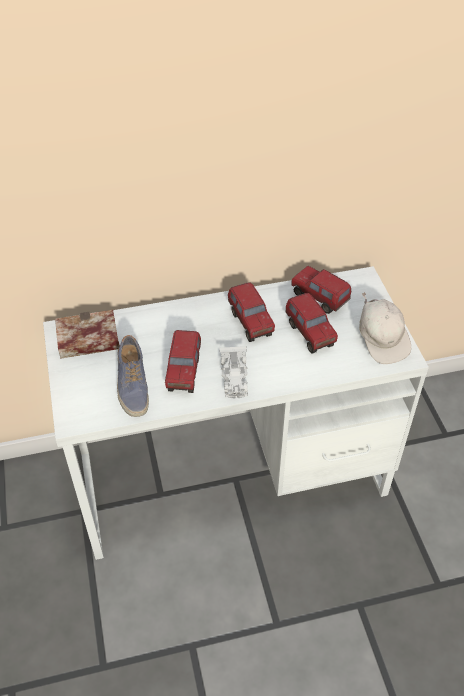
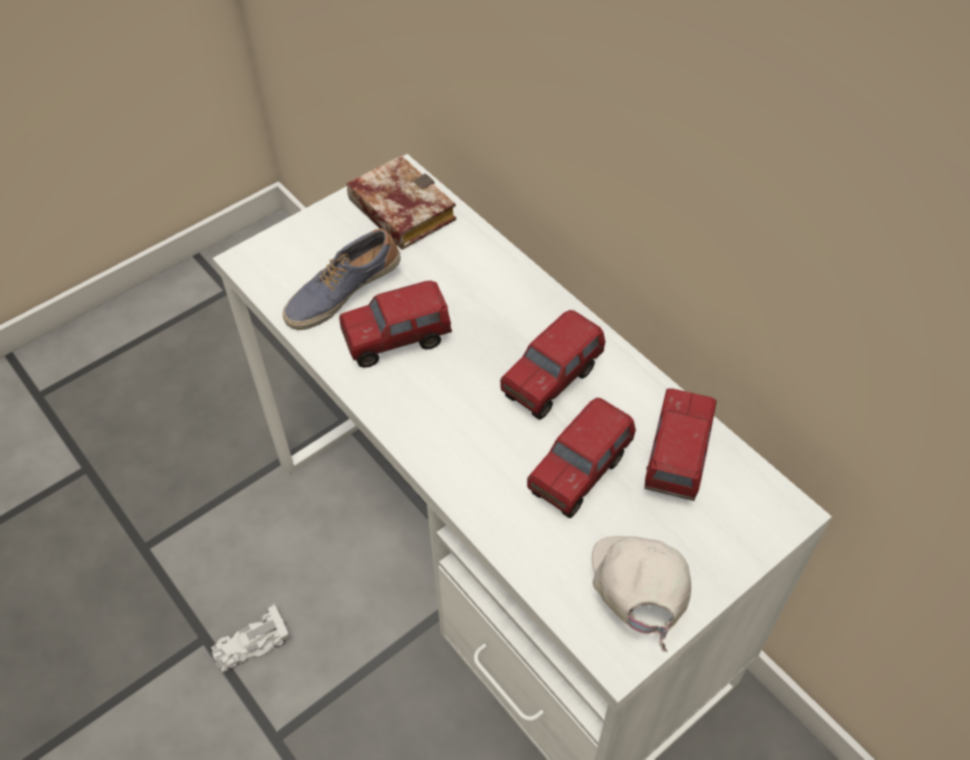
camera: 65 degrees right, 5 degrees up
white toy car [219,346,248,399] -> white toy car moved to [211,603,290,674]
white cap [359,292,411,364] -> white cap turned 135 degrees clockwise [592,536,691,653]

